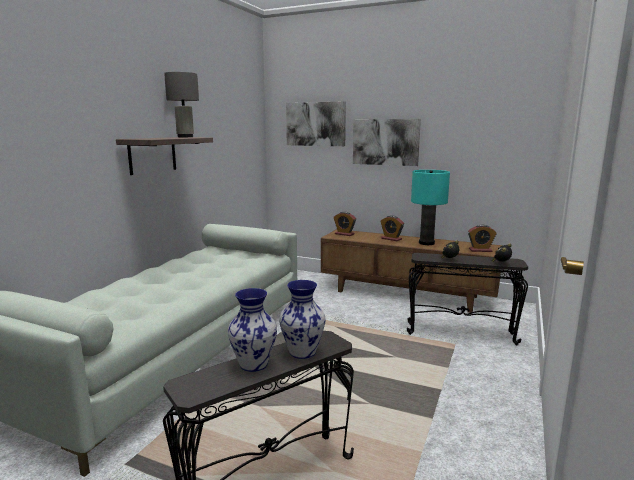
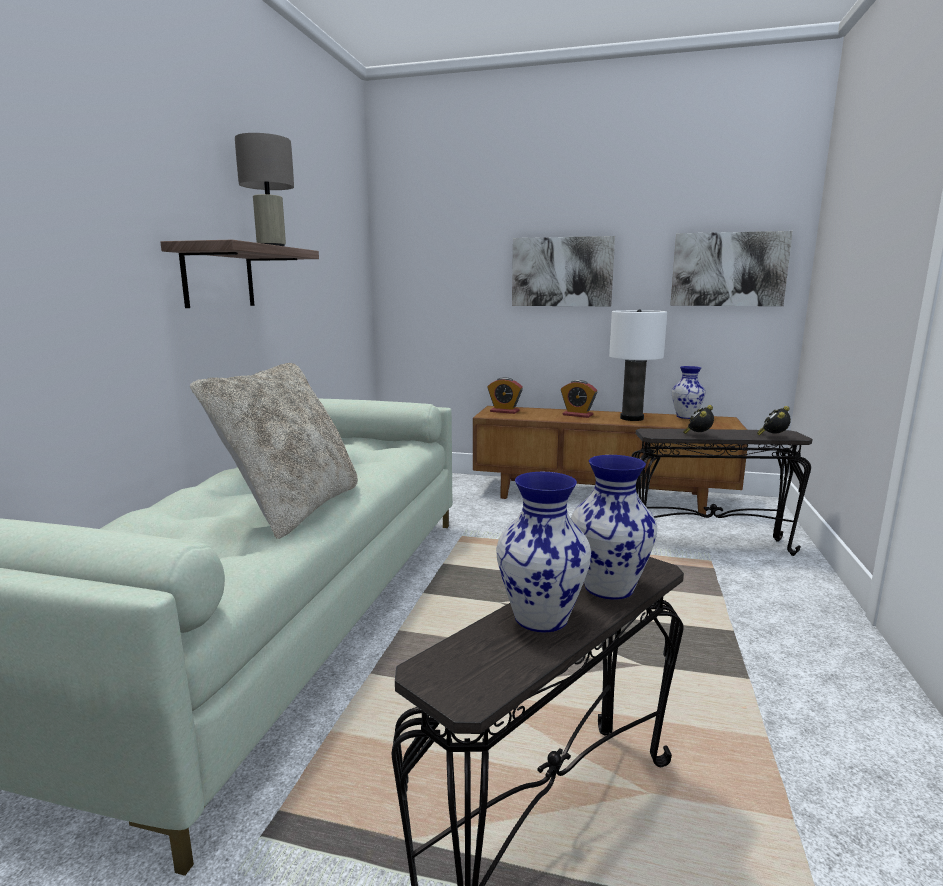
camera: 10 degrees left, 0 degrees up
picture [286,101,346,146] -> picture moved to [670,231,793,306]
turquoise table lamp [411,170,450,245] -> white table lamp [609,309,667,421]
alarm clock [468,224,497,252] -> none
none -> beige pillow [190,363,358,539]
none -> vase [672,366,705,419]

